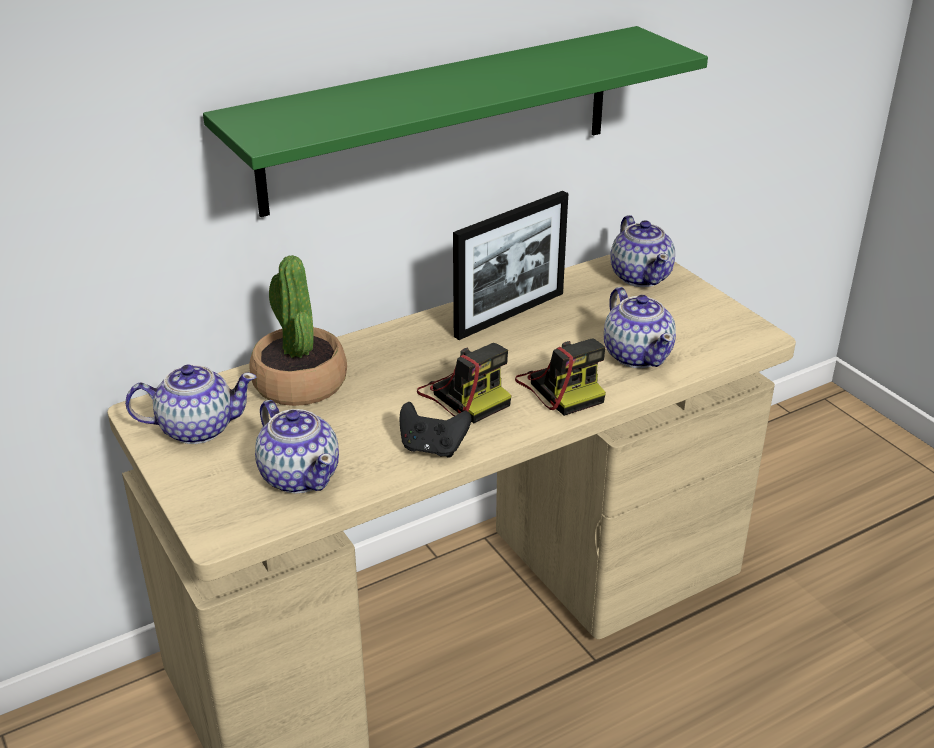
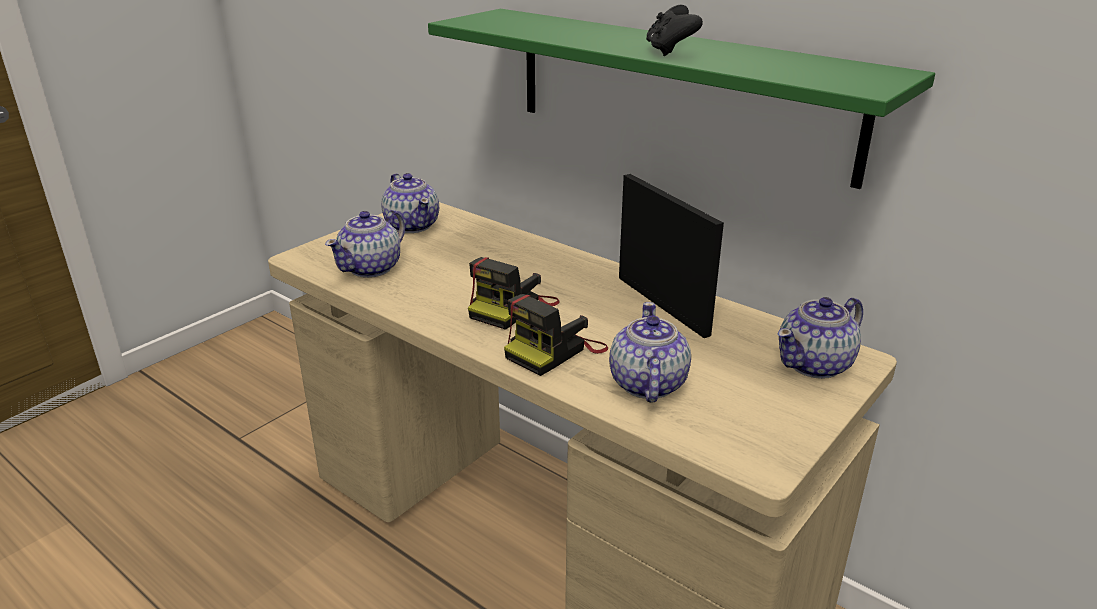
camera: 70 degrees right, 5 degrees down
potted plant [250,255,347,406] -> none
black game controller [400,402,471,458] -> black game controller moved to [646,5,703,56]
picture frame [453,191,568,340] -> picture frame turned 150 degrees counterclockwise [619,174,724,338]
teapot [604,287,676,368] -> teapot turned 135 degrees clockwise [609,302,691,403]

